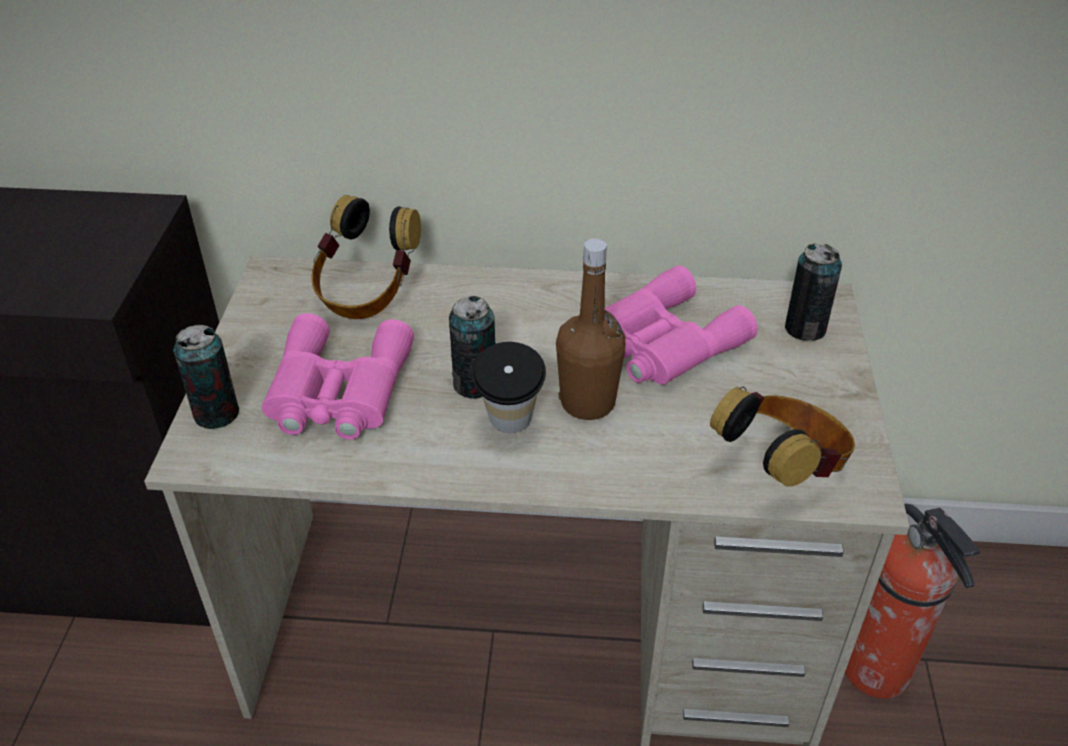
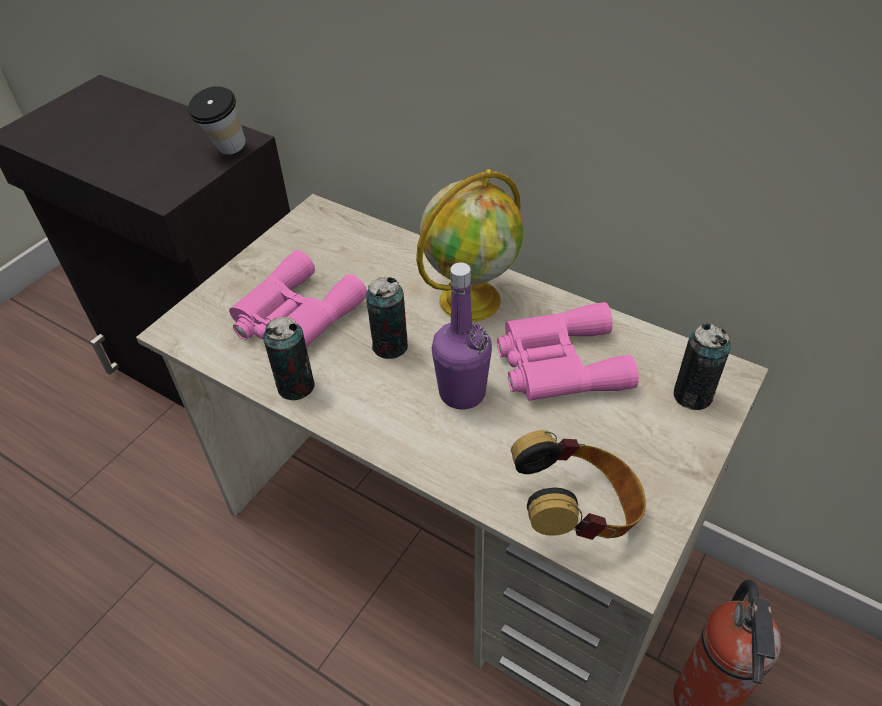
camera: 30 degrees right, 5 degrees up
can [173,325,239,429] -> can moved to [263,317,315,401]
headphones [311,195,421,319] -> none
cup [471,342,546,433] -> cup moved to [188,86,246,155]
brown bottle [556,238,626,420] -> purple bottle [432,262,492,409]
none -> globe [416,169,524,322]

